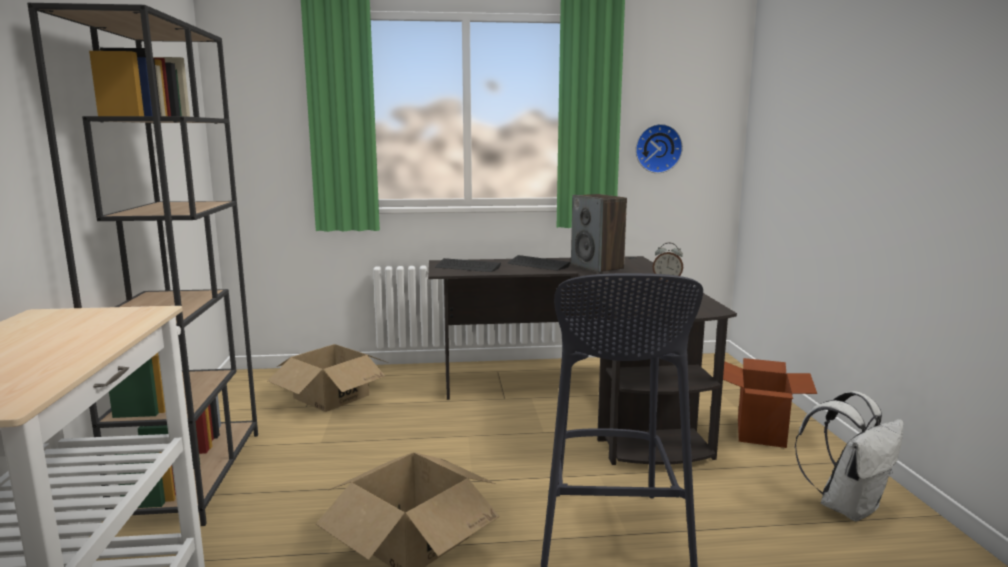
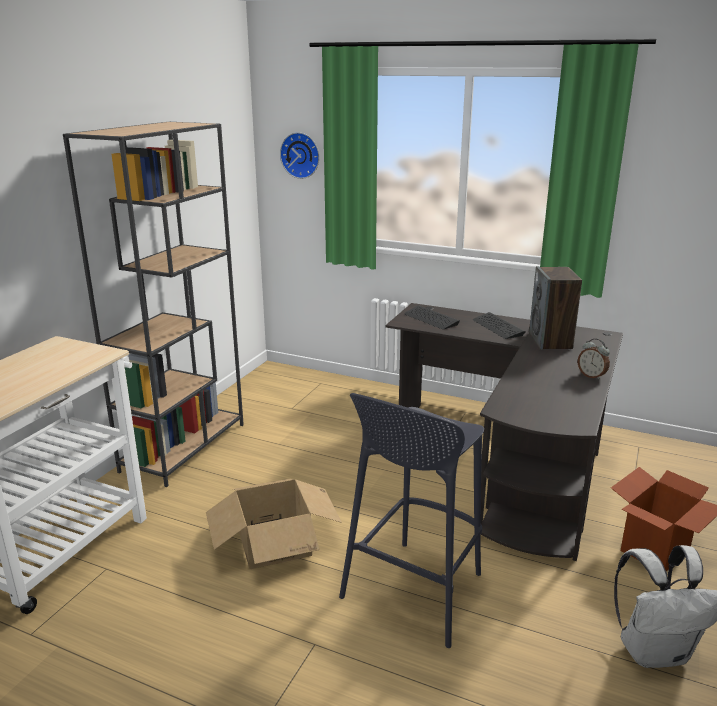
camera: 30 degrees right, 10 degrees up
cardboard box [267,344,388,412] -> none
wall clock [635,124,683,173] -> wall clock moved to [280,132,319,179]

